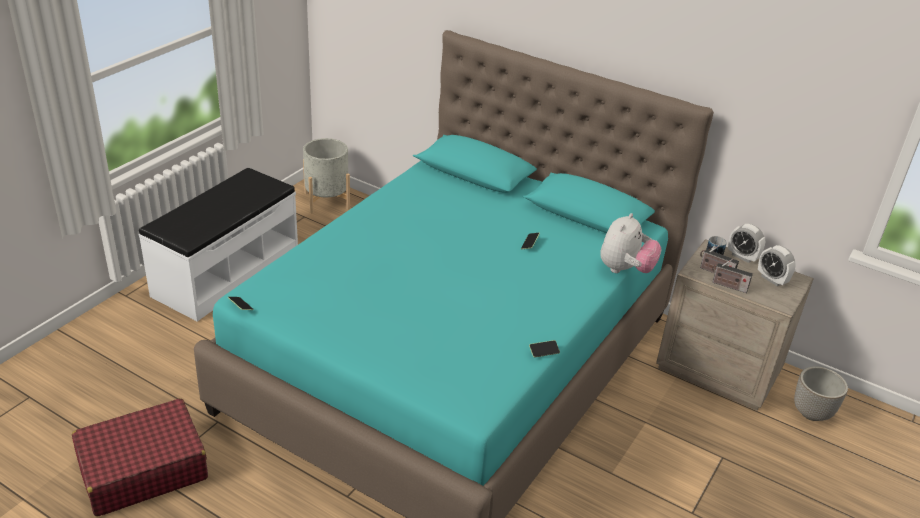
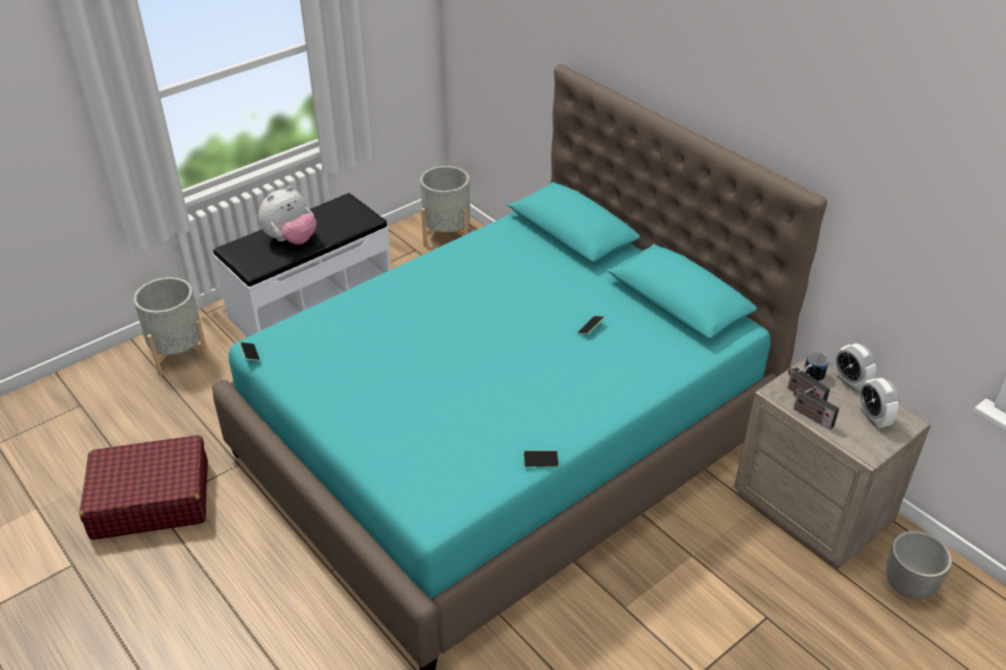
camera: 20 degrees right, 5 degrees up
plush toy [601,213,661,273] -> plush toy moved to [258,186,316,244]
none -> grey planter [134,277,210,376]

